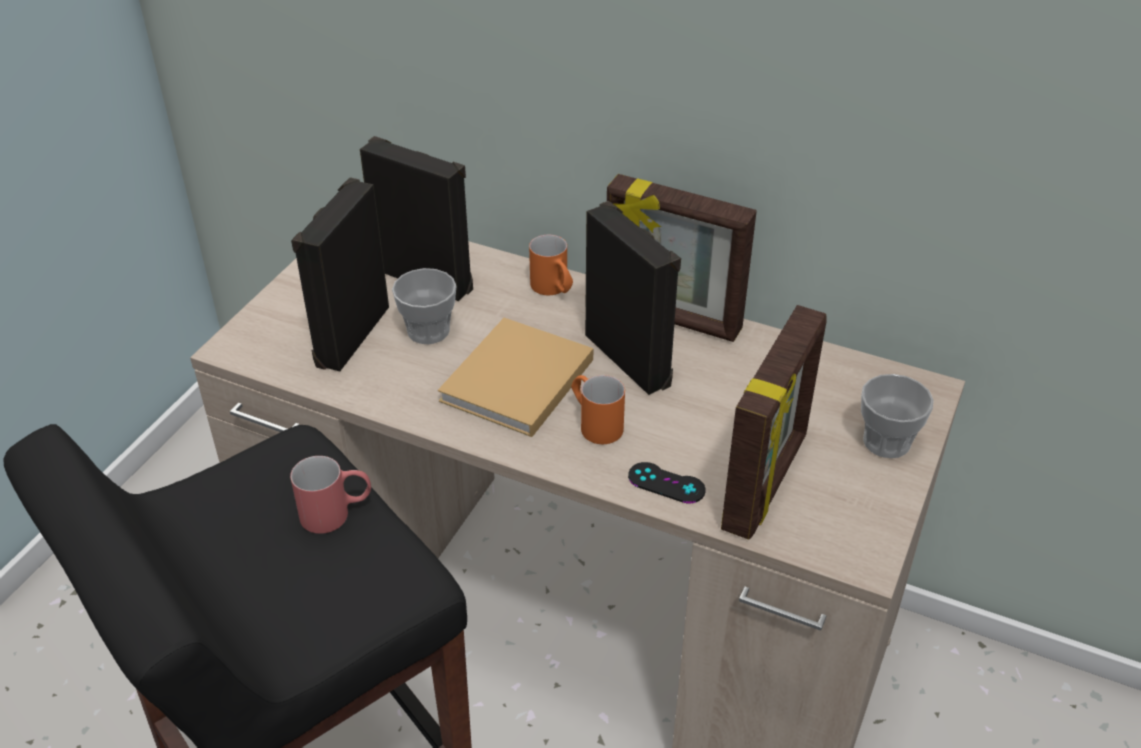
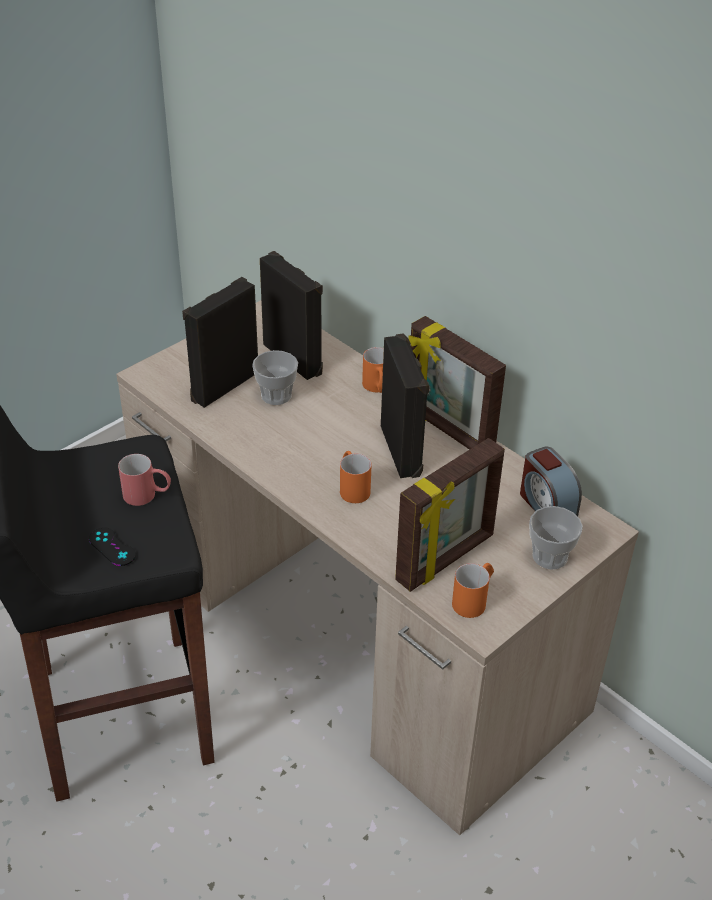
camera: 20 degrees right, 0 degrees up
beige book [438,318,593,437] -> none
black game controller [628,462,706,503] -> black game controller moved to [89,527,136,566]
none -> orange mug [452,563,494,618]
none -> alarm clock [520,447,582,517]

